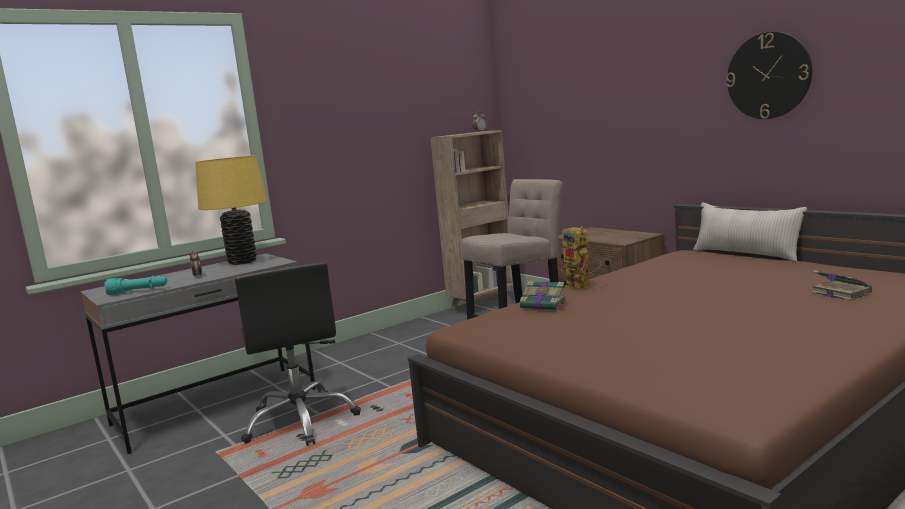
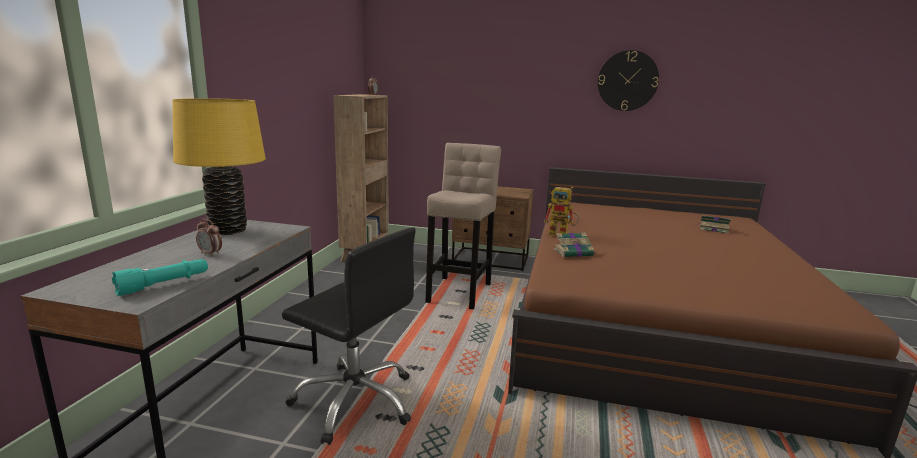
camera: 40 degrees left, 5 degrees up
beige pillow [693,203,807,262] -> none

